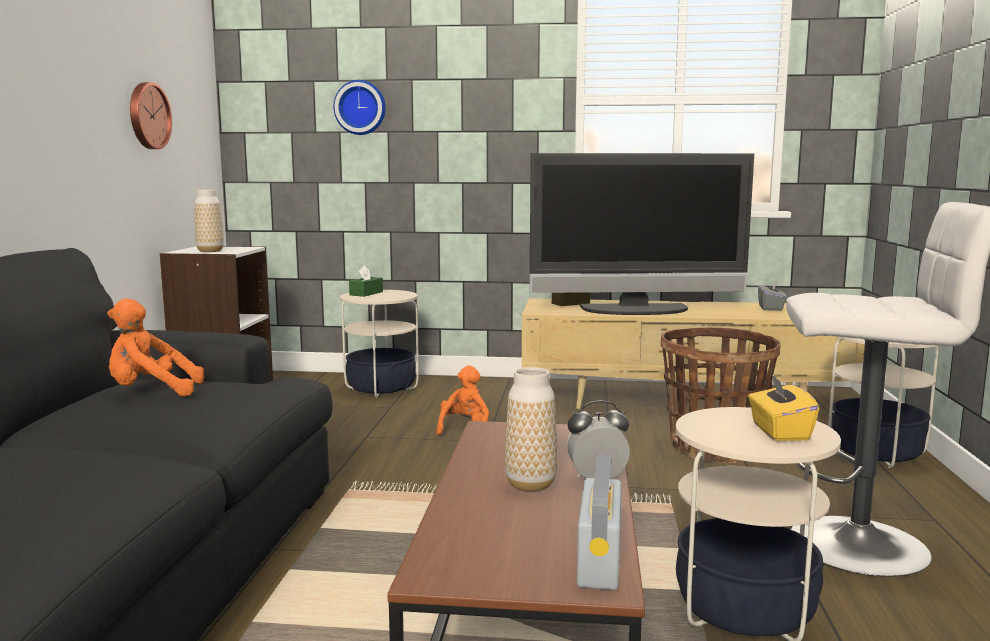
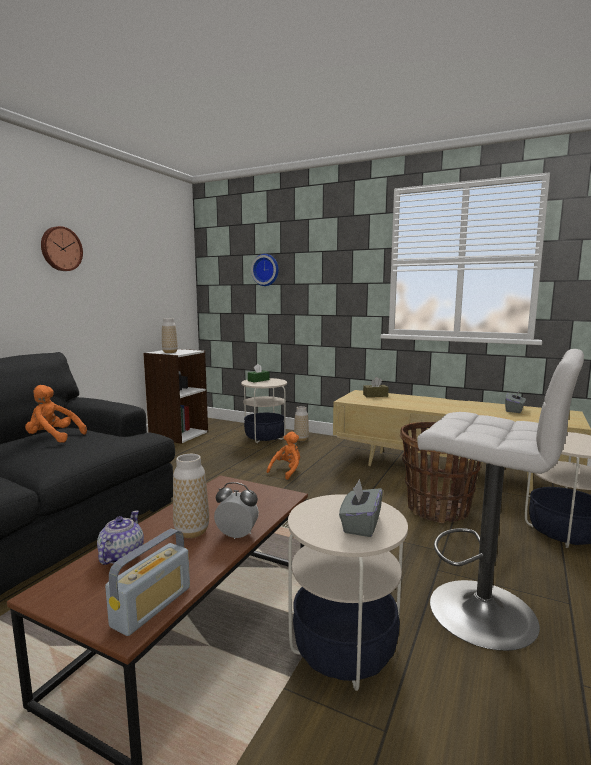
camera: 20 degrees right, 0 degrees up
wall clock [130,82,172,149] -> wall clock moved to [41,226,83,271]
television [529,153,754,315] -> none
yellow tissue box [748,373,819,441] -> grey tissue box [339,479,383,537]
none -> teapot [97,510,144,565]
none -> vase [294,406,309,441]

